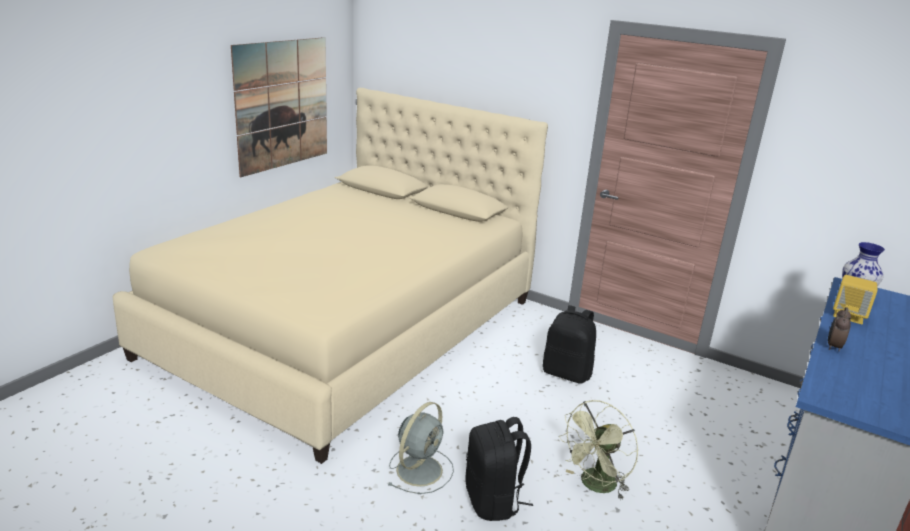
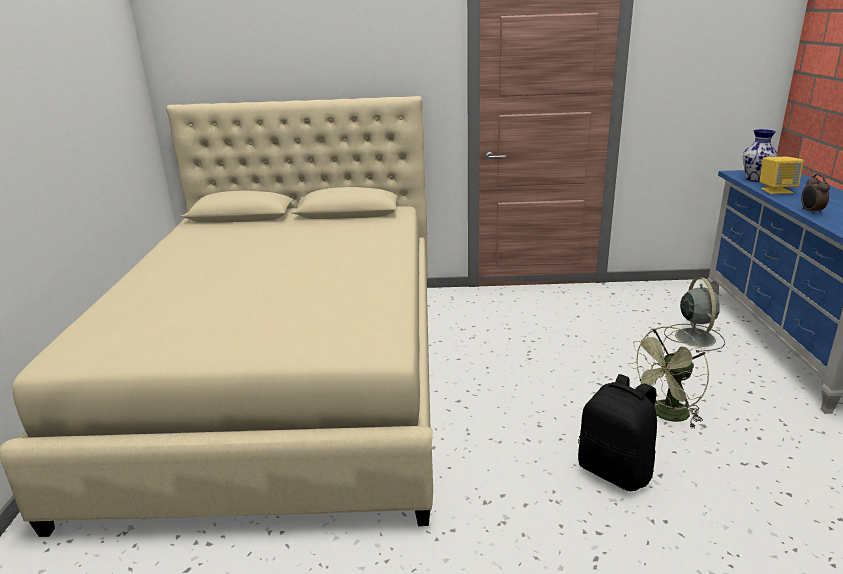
camera: 30 degrees left, 0 degrees up
picture [231,37,327,177] -> none
grey fan [387,402,454,494] -> grey fan moved to [664,277,725,353]
black backpack [543,305,596,384] -> none
green fan [559,400,638,500] -> green fan turned 45 degrees clockwise [628,326,709,429]

